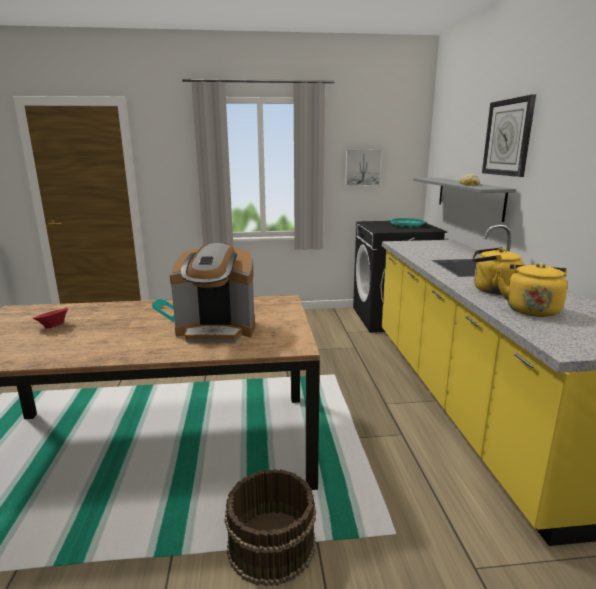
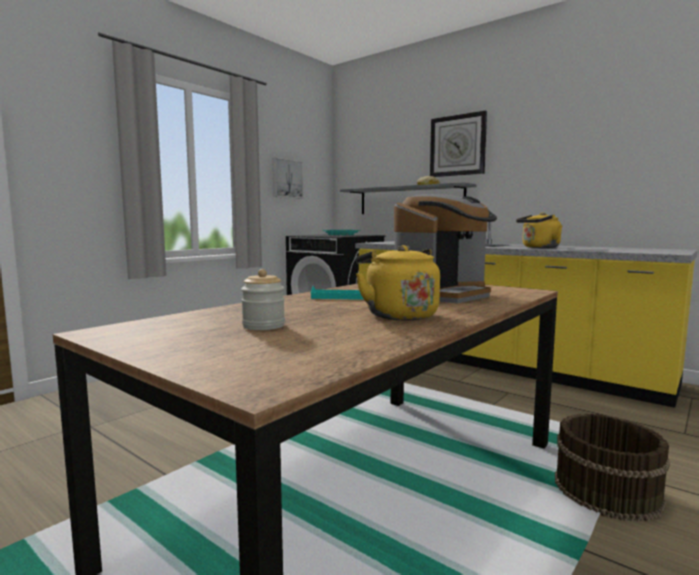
camera: 45 degrees left, 10 degrees down
red bowl [33,307,68,329] -> jar [241,269,285,330]
yellow kettle [498,263,568,317] -> yellow kettle moved to [356,245,440,321]

